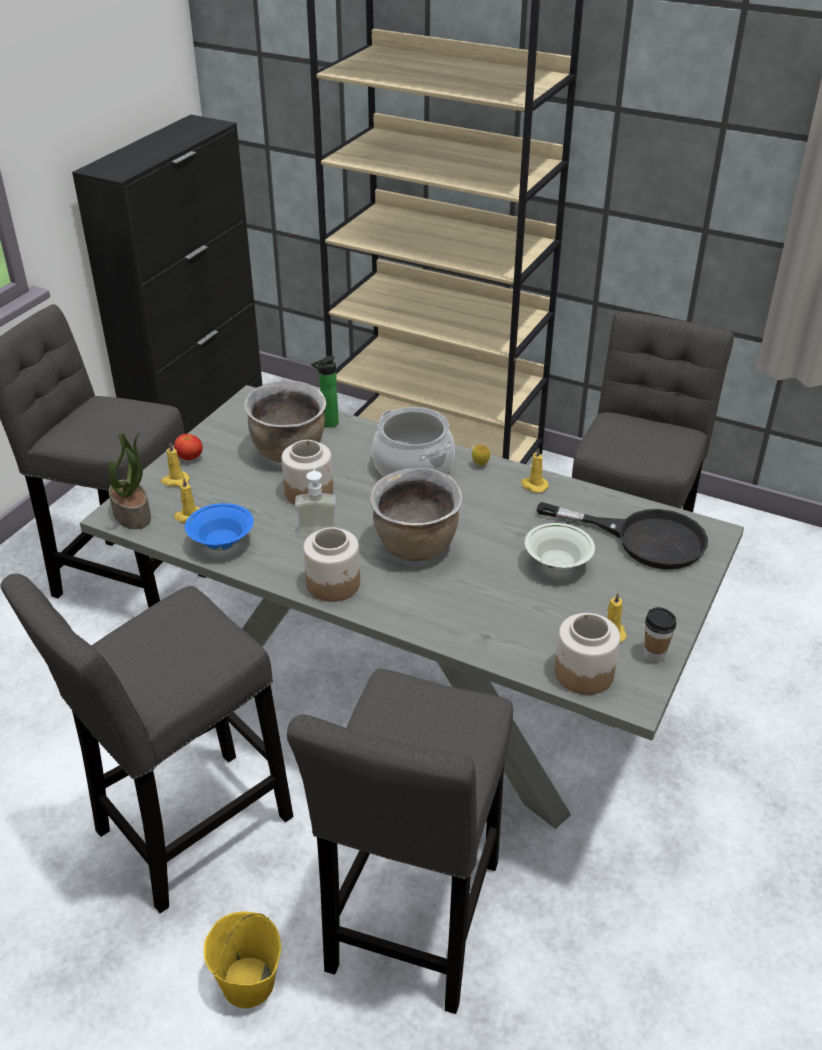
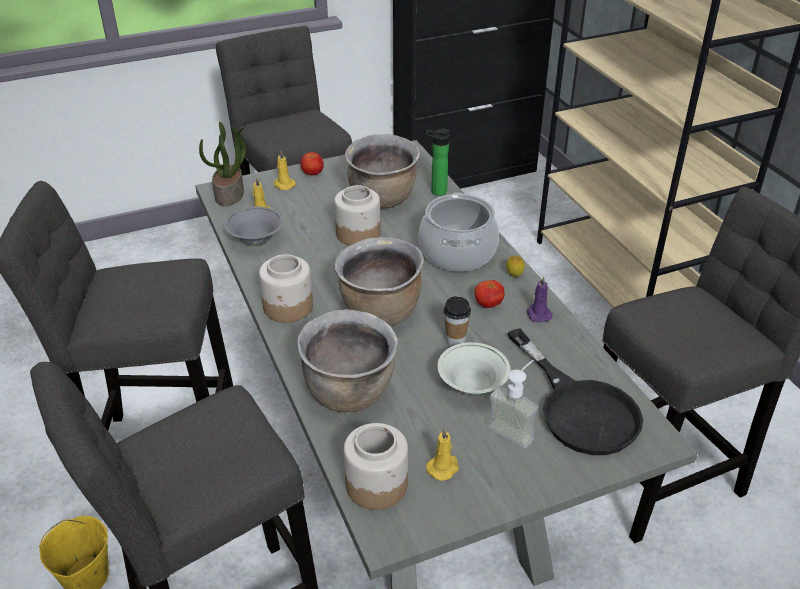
camera: 40 degrees right, 0 degrees up
blue bowl [185,503,254,550] -> grey bowl [224,207,284,246]
soap dispenser [295,461,338,537] -> soap dispenser moved to [487,360,538,449]
yellow candle [521,447,549,493] -> purple candle [526,276,553,323]
cup [644,607,677,663] -> cup moved to [444,296,471,346]
none -> brown cooking pot [297,309,398,412]
none -> tomato [475,280,505,308]

